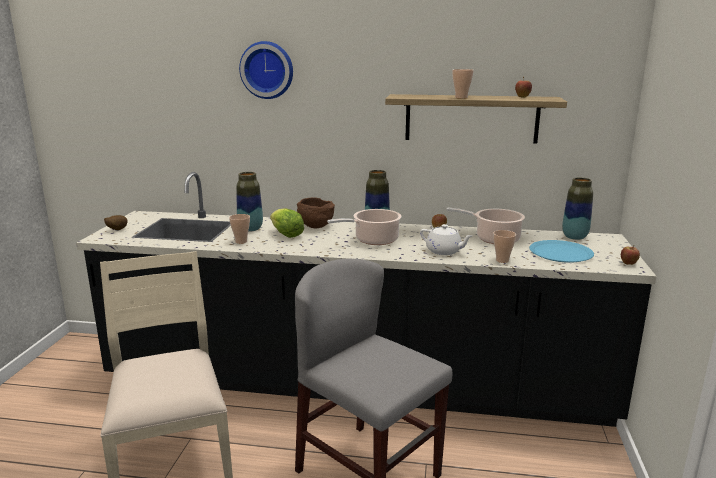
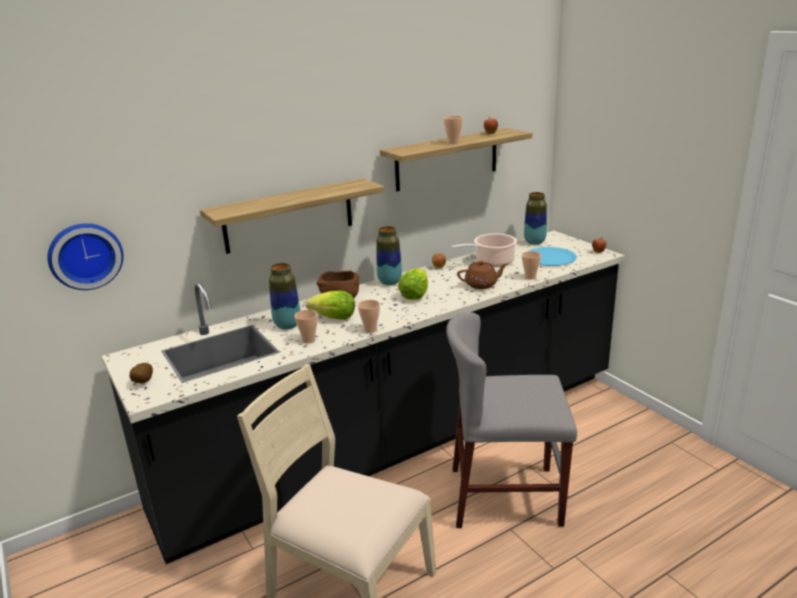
camera: 40 degrees left, 5 degrees up
wall clock [239,41,293,99] -> wall clock moved to [47,223,124,290]
cooking pot [327,209,402,245] -> lettuce [398,268,428,300]
white teapot [420,224,473,255] -> brown teapot [457,261,508,289]
none -> shelf [200,178,384,254]
none -> cup [358,300,380,333]

